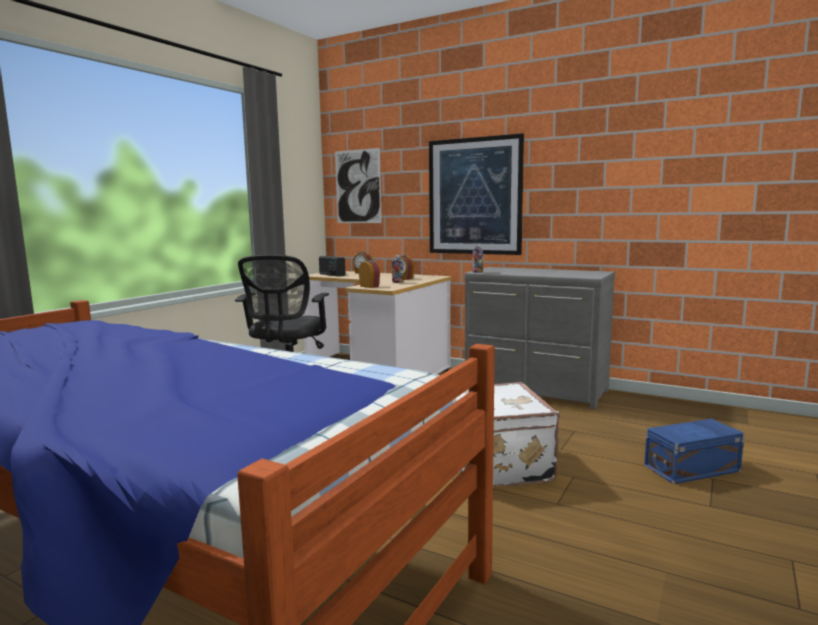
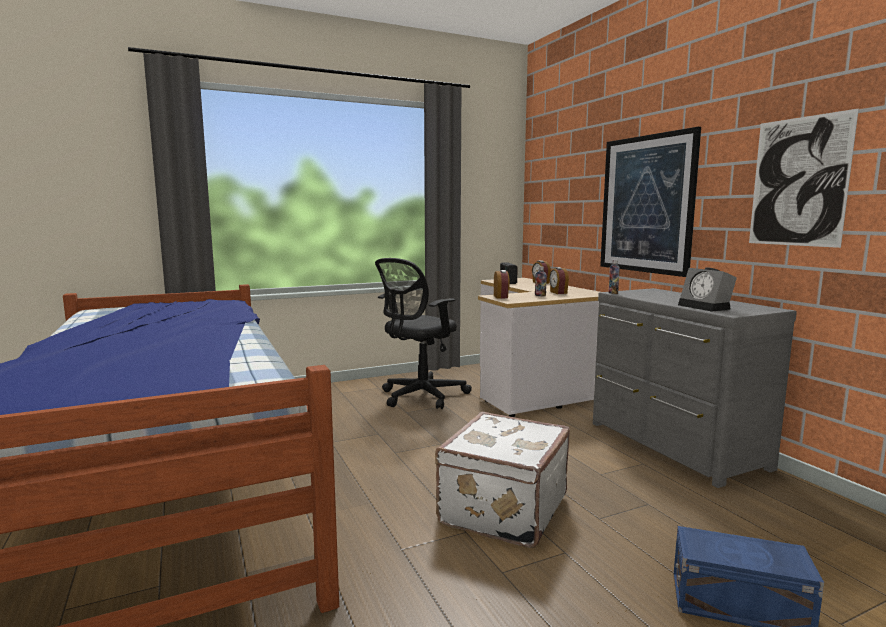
camera: 35 degrees right, 0 degrees up
picture [335,148,382,223] -> picture moved to [749,108,859,248]
none -> alarm clock [678,267,737,312]

